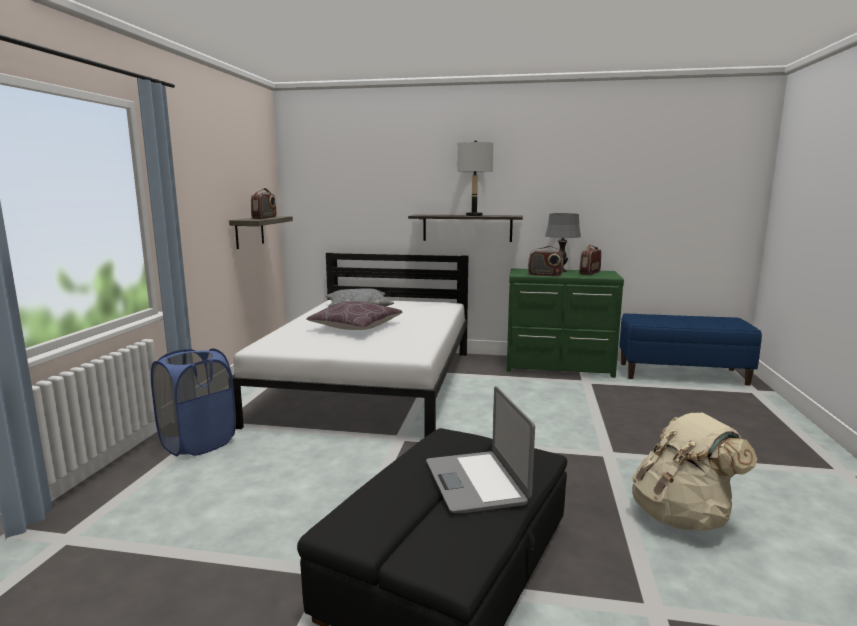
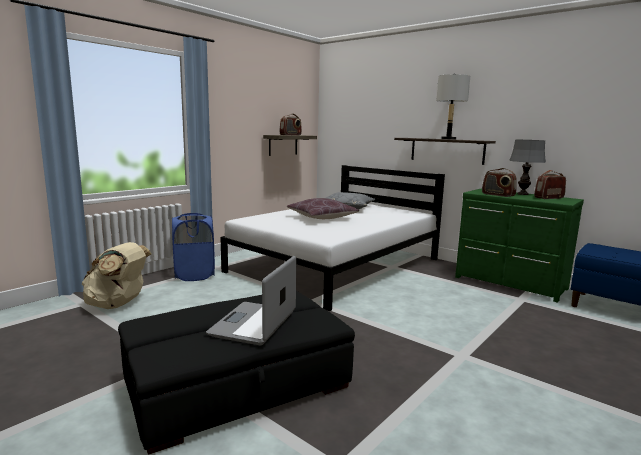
camera: 30 degrees right, 0 degrees up
beige backpack [632,413,757,531] -> beige backpack moved to [82,242,152,309]

